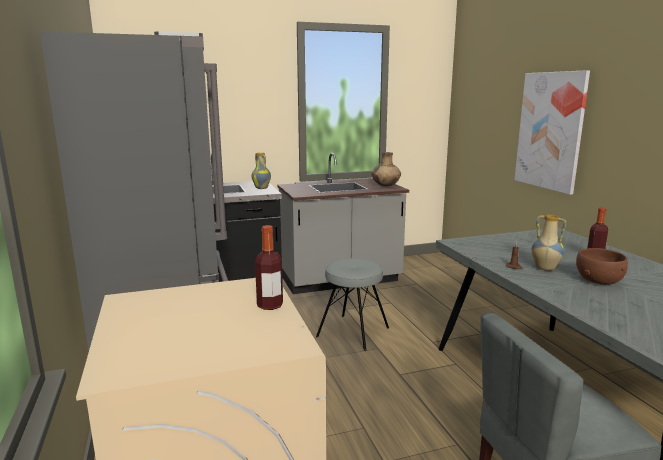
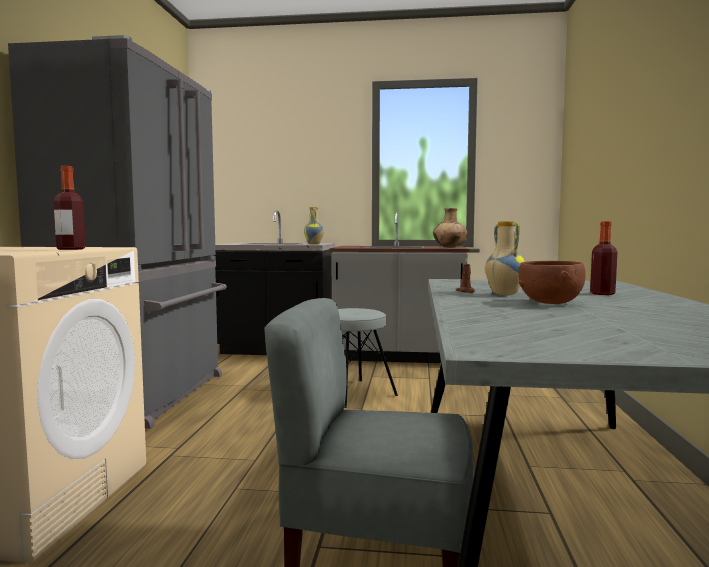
camera: 25 degrees right, 10 degrees down
picture [514,70,590,195] -> none

